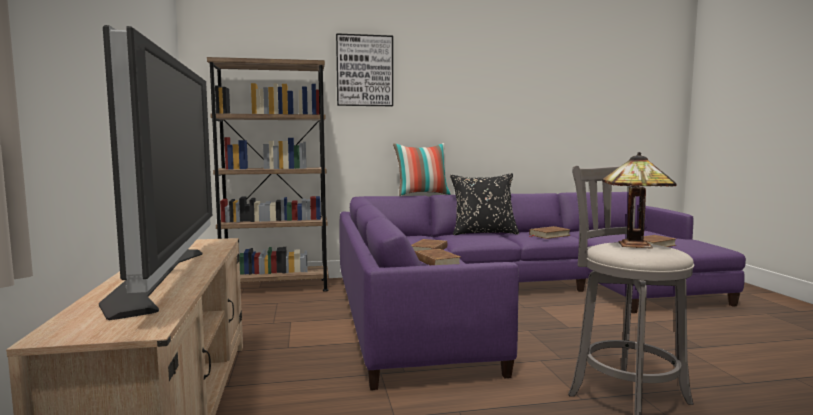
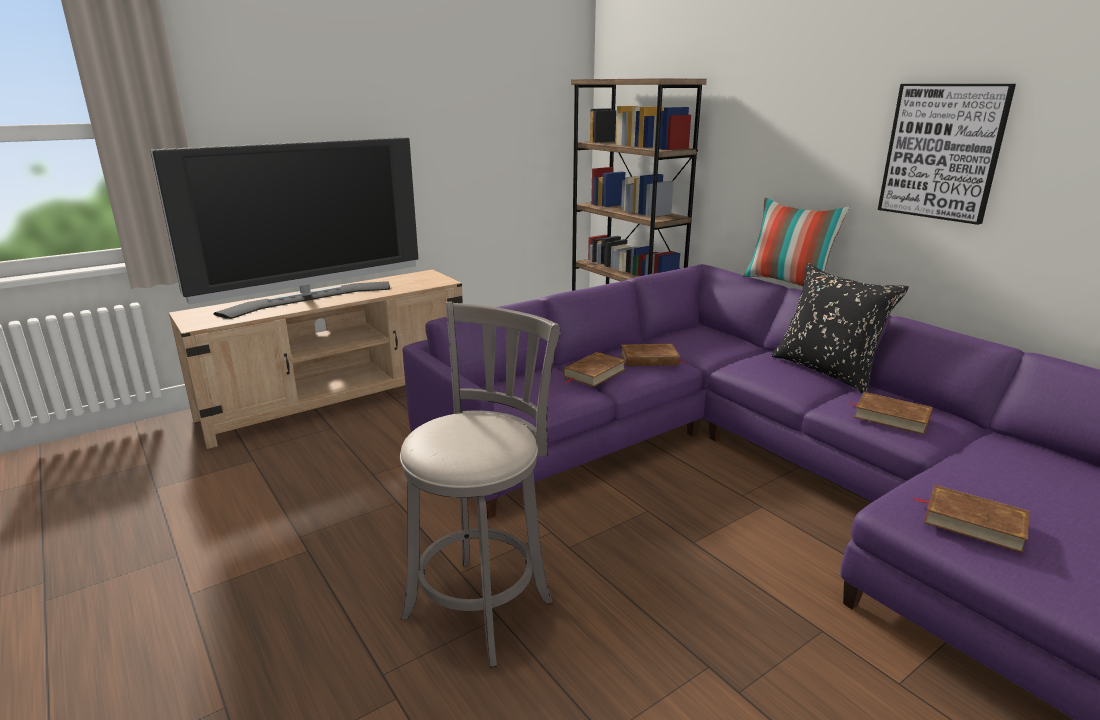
camera: 65 degrees right, 15 degrees up
picture [336,33,393,106] -> picture moved to [878,84,1016,225]
table lamp [602,152,677,249] -> none

